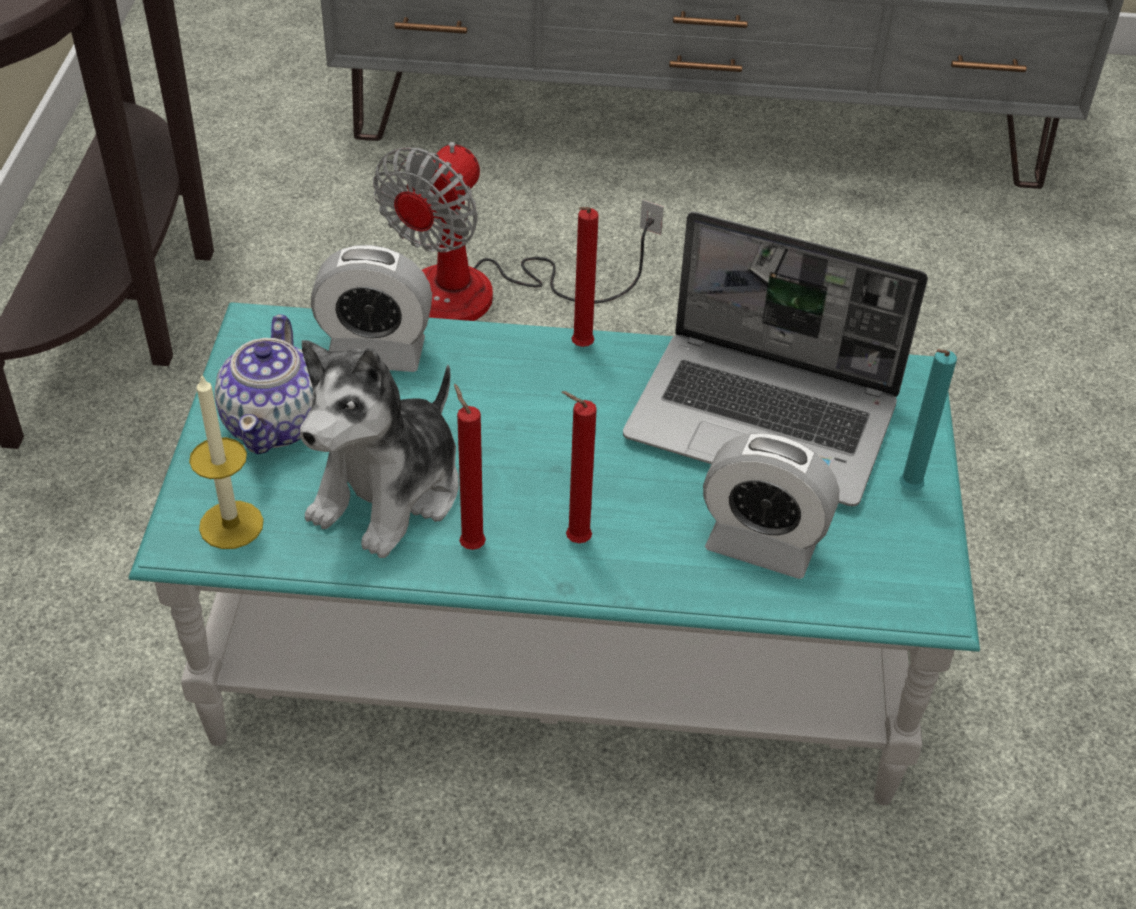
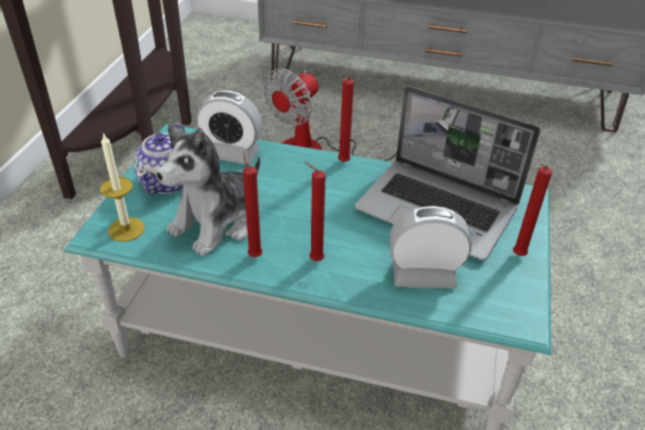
camera: 10 degrees right, 5 degrees down
alarm clock [703,433,840,579] -> alarm clock turned 150 degrees clockwise [390,206,472,289]
turquoise candle [899,349,957,491] -> red candle [513,163,552,256]

